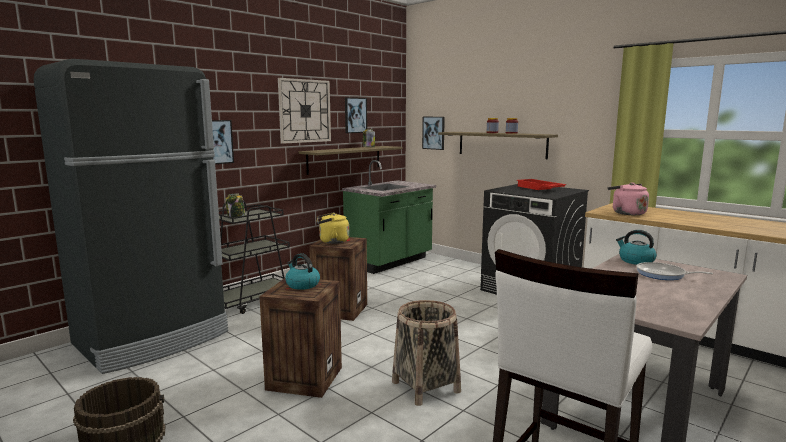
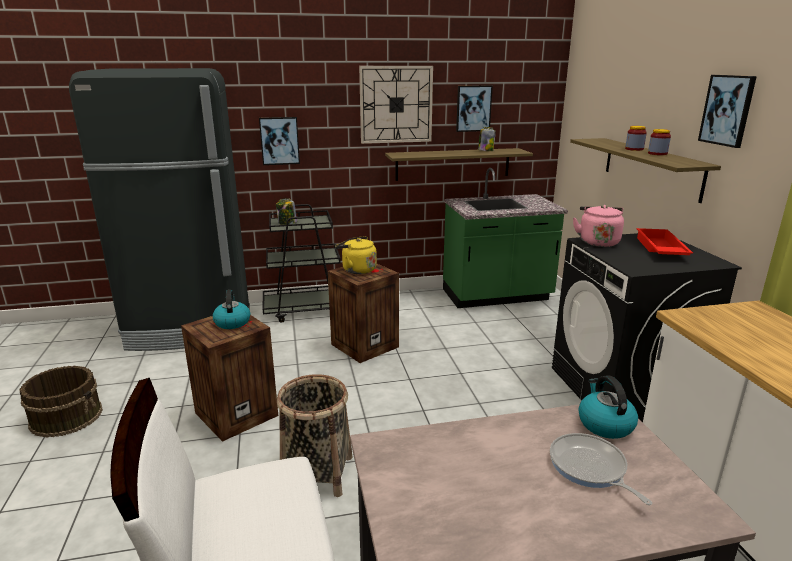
camera: 35 degrees right, 10 degrees up
picture [422,117,445,150] -> picture moved to [698,75,757,148]
pink kettle [607,182,649,215] -> pink kettle moved to [573,205,624,247]

